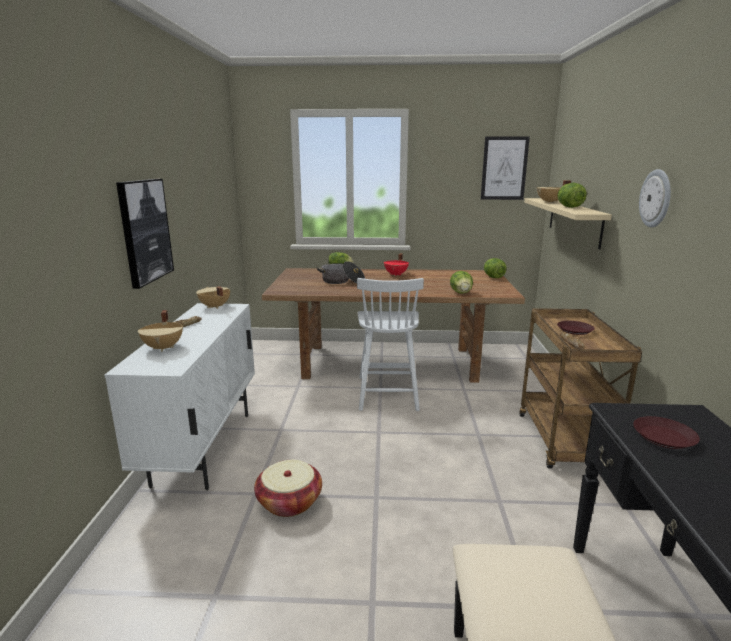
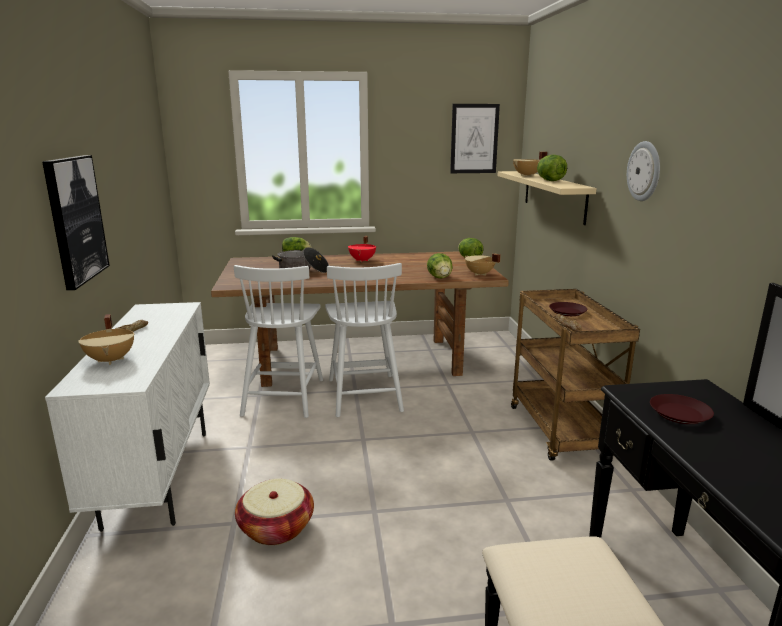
camera: 10 degrees left, 0 degrees up
beige cooking pot [196,286,230,309] -> beige cooking pot moved to [465,253,501,276]
none -> white chair [234,265,323,418]

